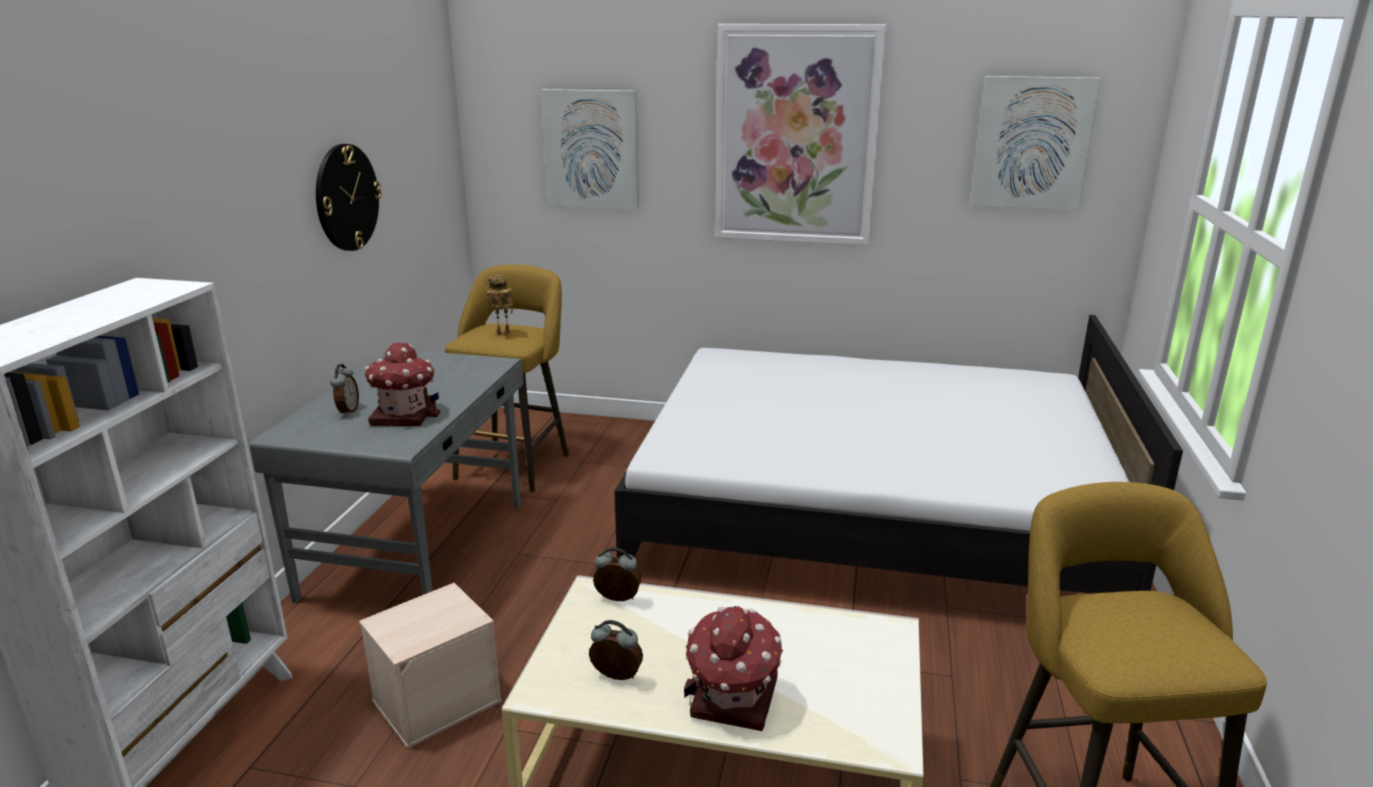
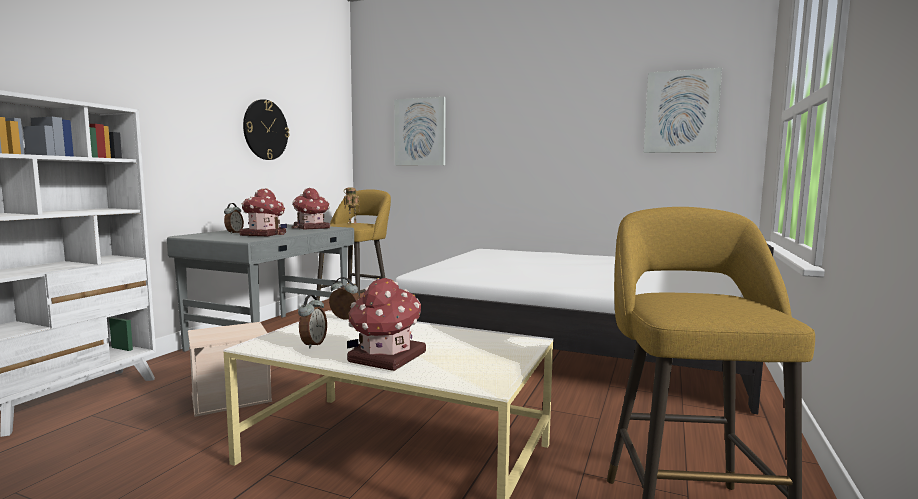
camera: 10 degrees right, 15 degrees down
alarm clock [589,620,643,680] -> alarm clock turned 75 degrees clockwise [298,295,327,348]
picture [715,24,886,245] -> none
none -> toy house [292,188,330,229]

